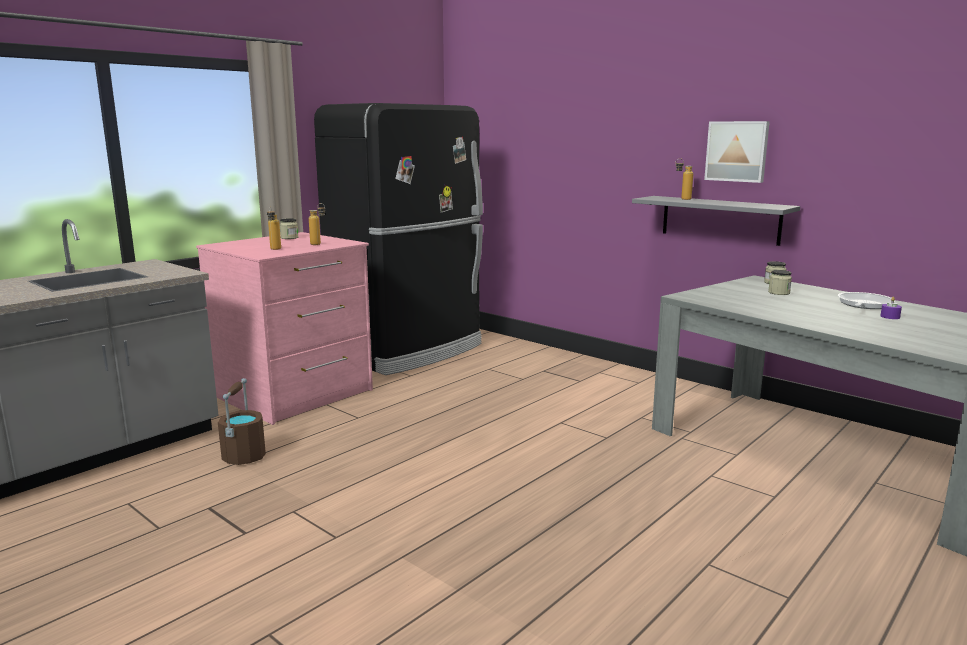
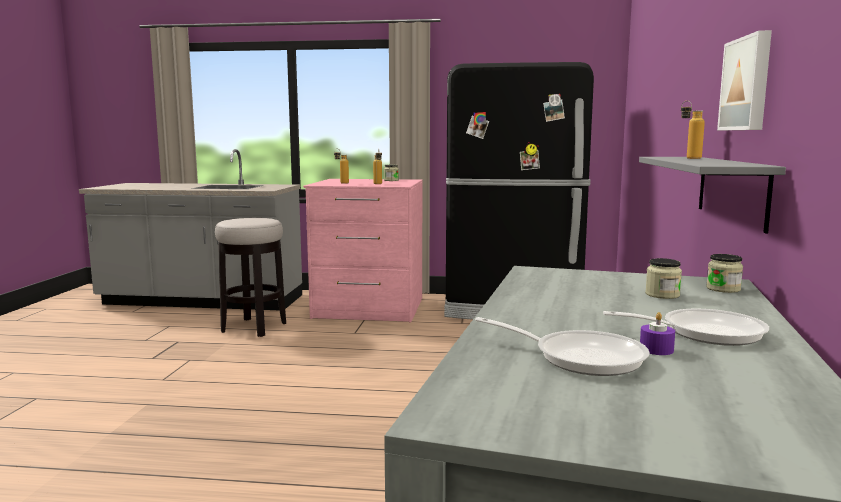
camera: 55 degrees right, 5 degrees down
brown bucket [218,378,266,465] -> stool [215,218,286,337]
none -> frying pan [475,317,650,376]

